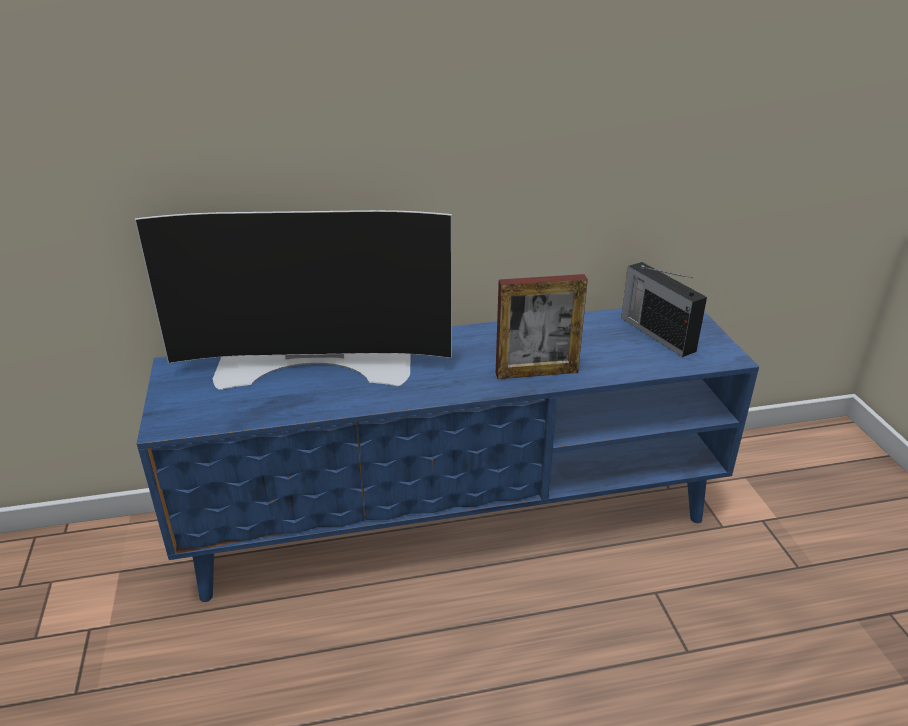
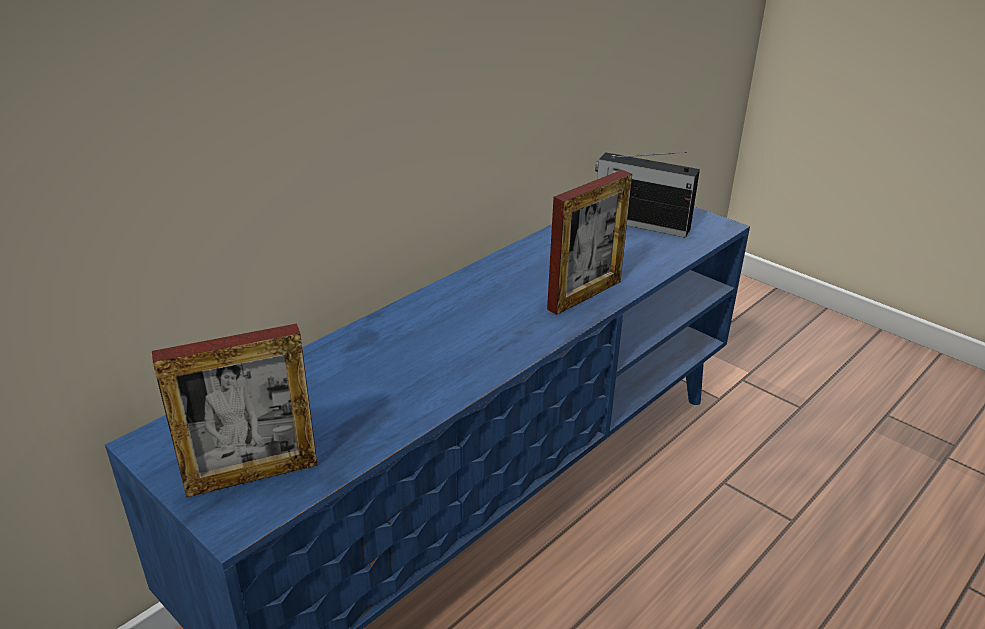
camera: 35 degrees left, 0 degrees up
television [135,210,452,390] -> none
none -> picture frame [152,323,318,497]

